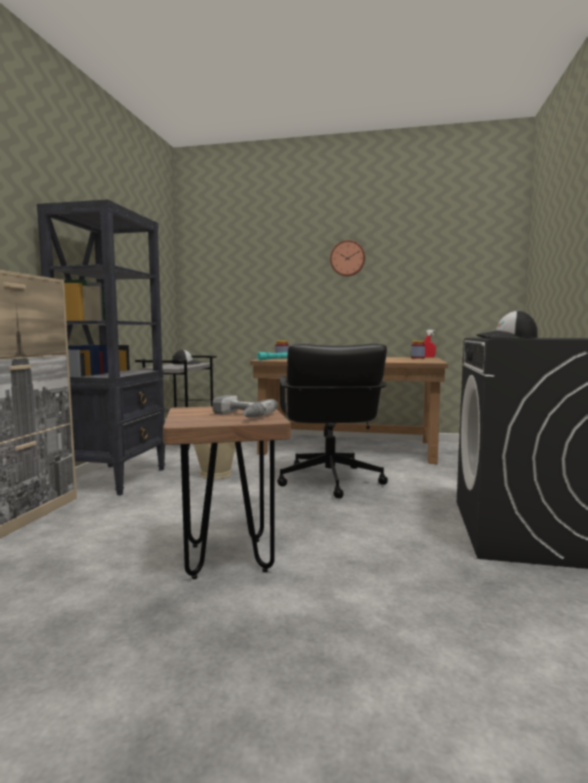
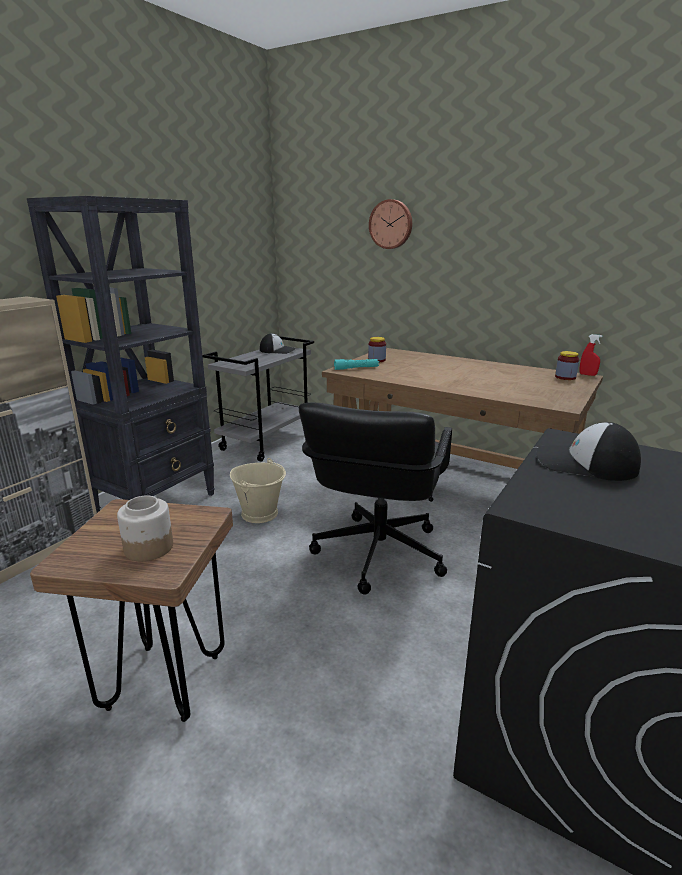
camera: 20 degrees right, 15 degrees up
power drill [212,395,278,417] -> jar [117,495,173,561]
wall clock [330,240,365,276] -> wall clock moved to [369,199,412,249]

